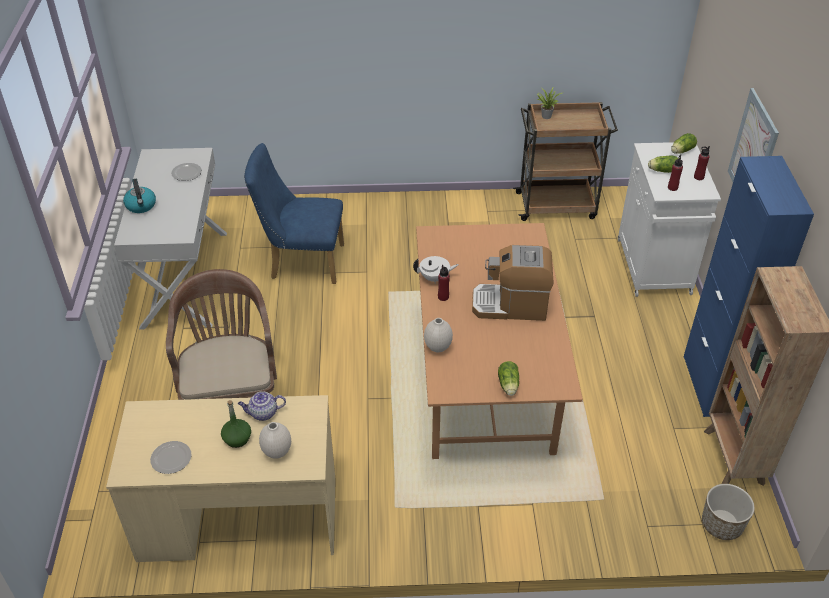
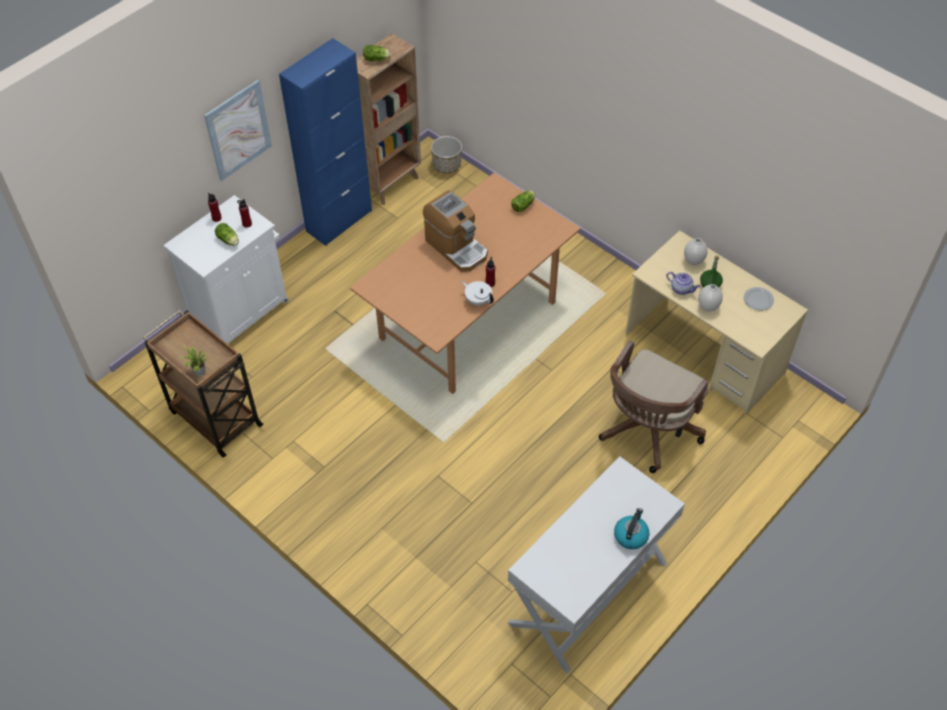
camera: 135 degrees left, 10 degrees up
plate [171,163,202,181] -> none
blue chair [244,143,344,284] -> none
white vase [424,318,453,352] -> white vase moved to [698,284,723,311]
lettuce [671,133,697,154] -> lettuce moved to [363,45,391,61]

